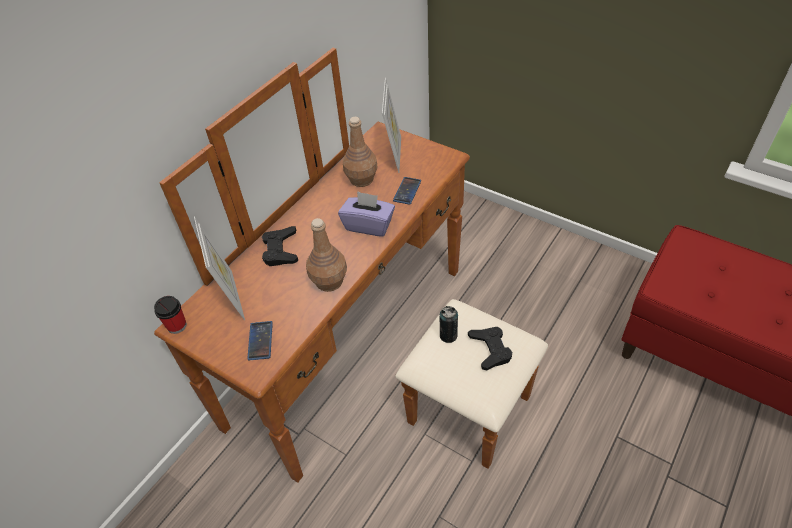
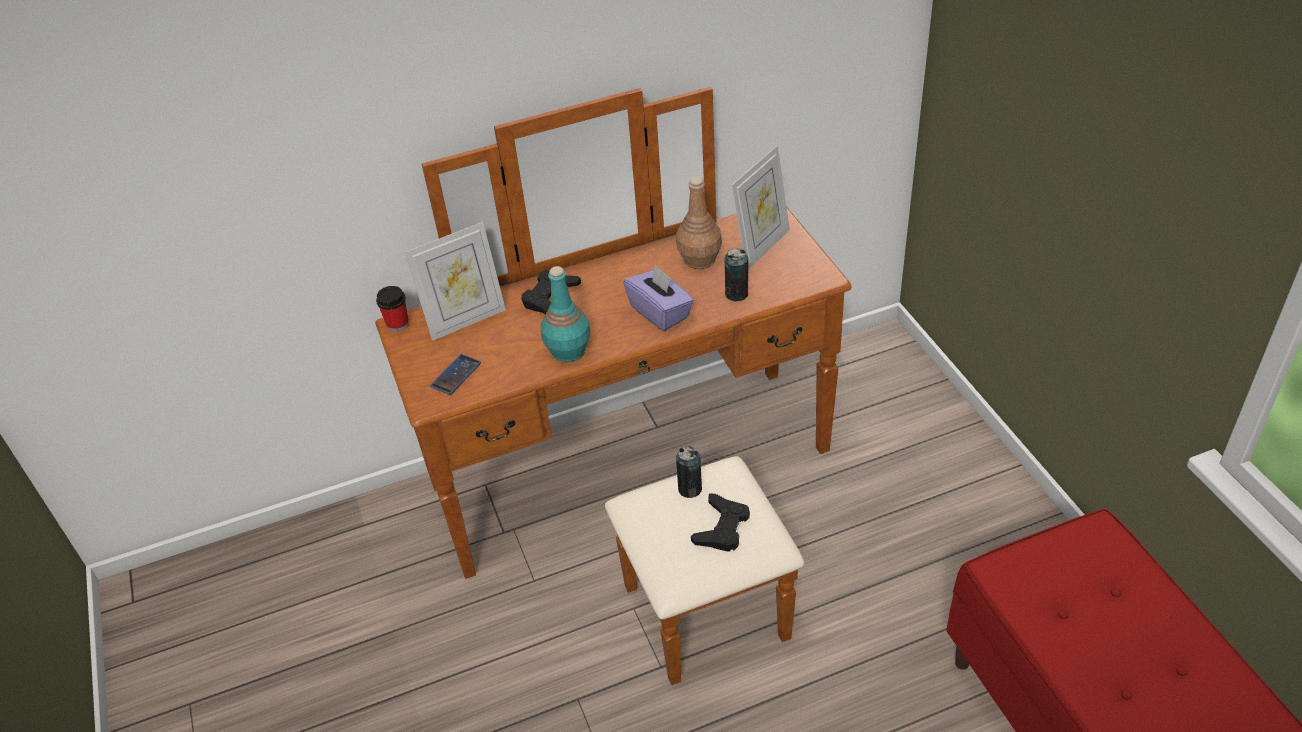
camera: 35 degrees right, 5 degrees down
picture frame [194,216,245,320] -> picture frame turned 45 degrees clockwise [405,222,506,341]
brown bottle [306,218,347,292] -> turquoise bottle [541,266,590,362]
phone [393,177,421,205] -> can [725,248,748,302]

